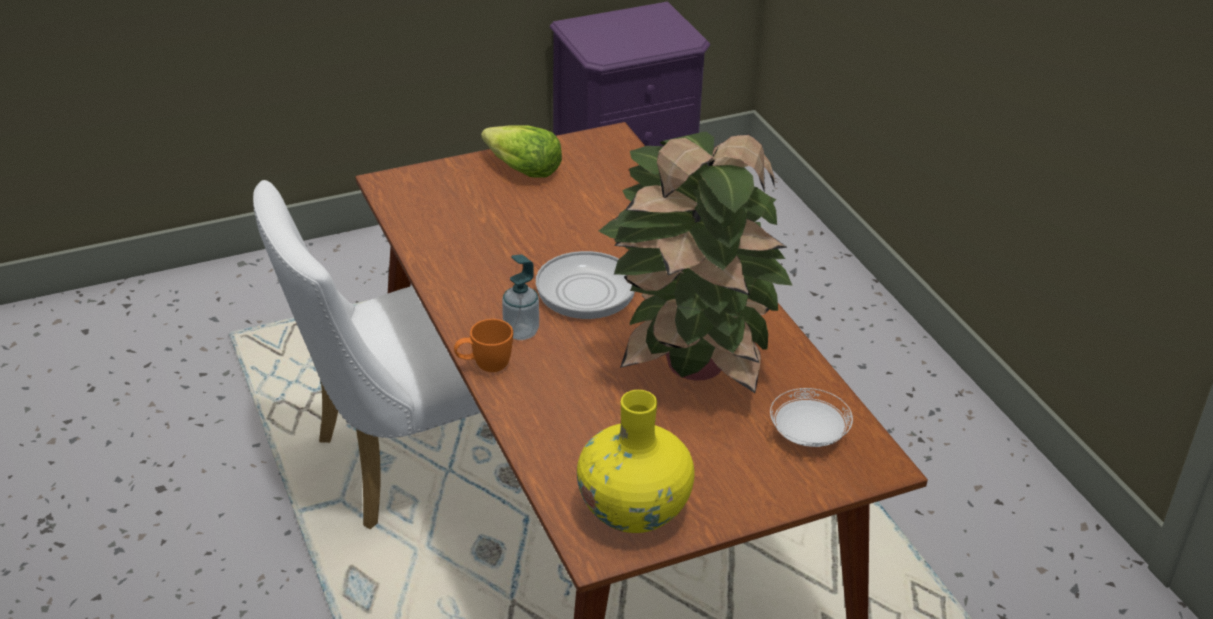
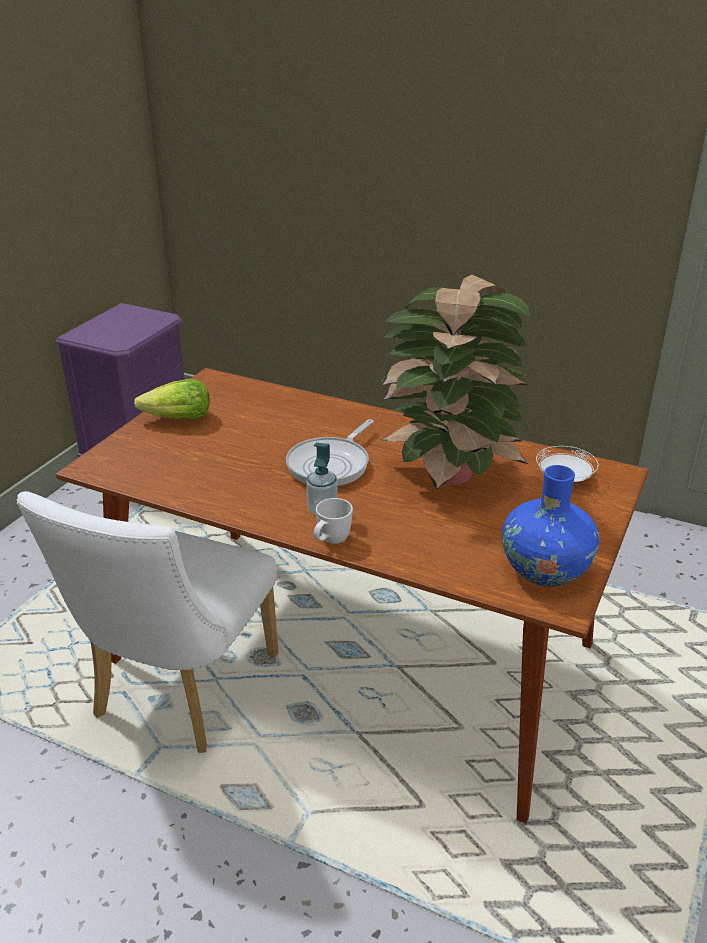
camera: 40 degrees left, 5 degrees down
orange mug [454,319,513,372] -> white mug [313,498,353,544]
yellow vase [577,390,695,533] -> blue vase [502,465,599,587]

